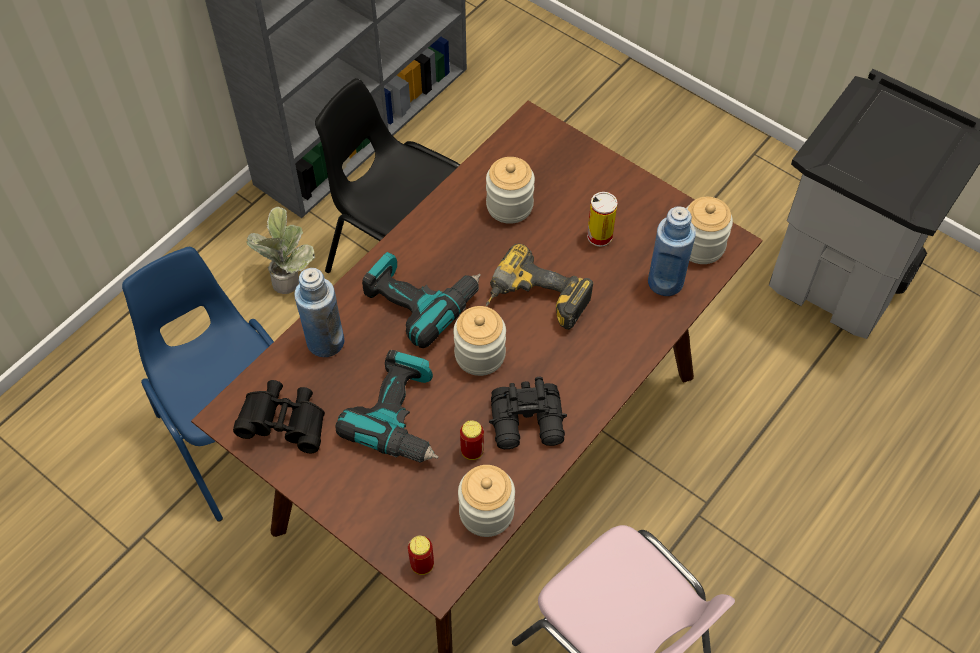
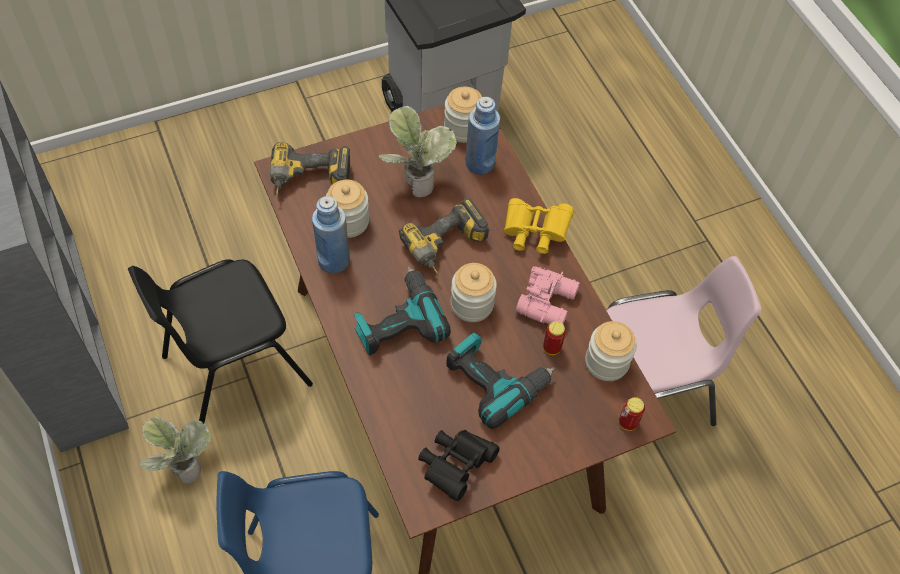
camera: 65 degrees left, 0 degrees up
blue bottle [294,268,344,357] -> blue bottle moved to [312,196,350,273]
black binoculars [489,377,567,449] -> pink binoculars [516,266,580,324]
can [587,192,618,247] -> potted plant [379,106,457,197]
none -> power drill [270,142,350,198]
none -> yellow binoculars [504,198,574,254]

